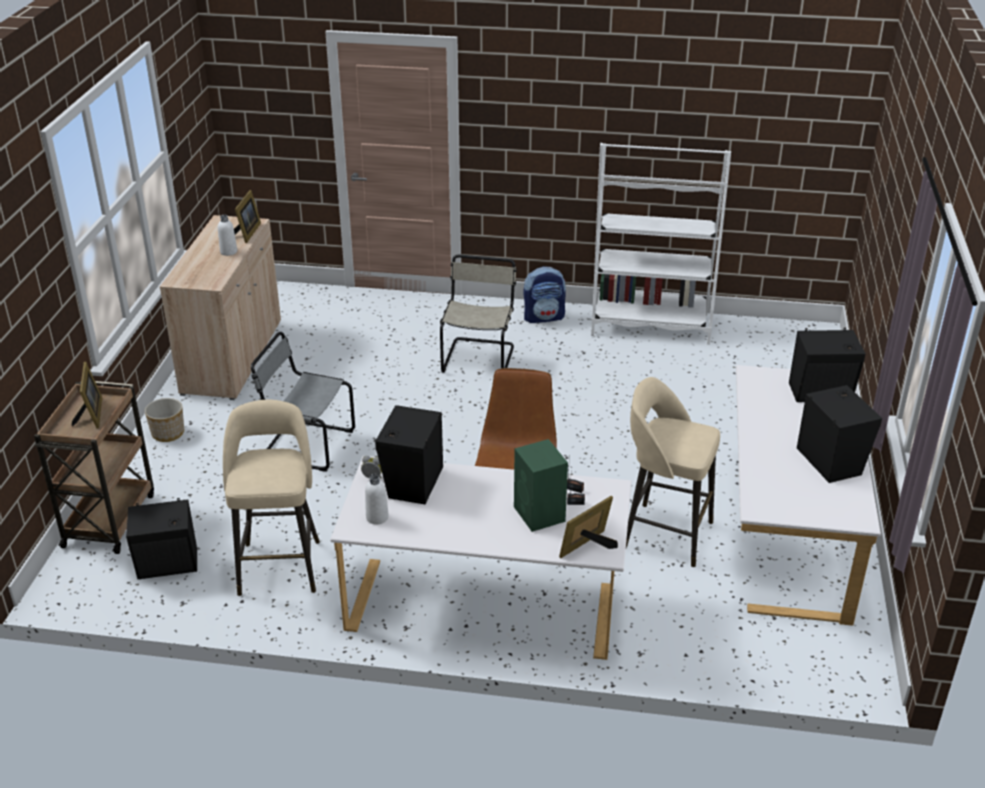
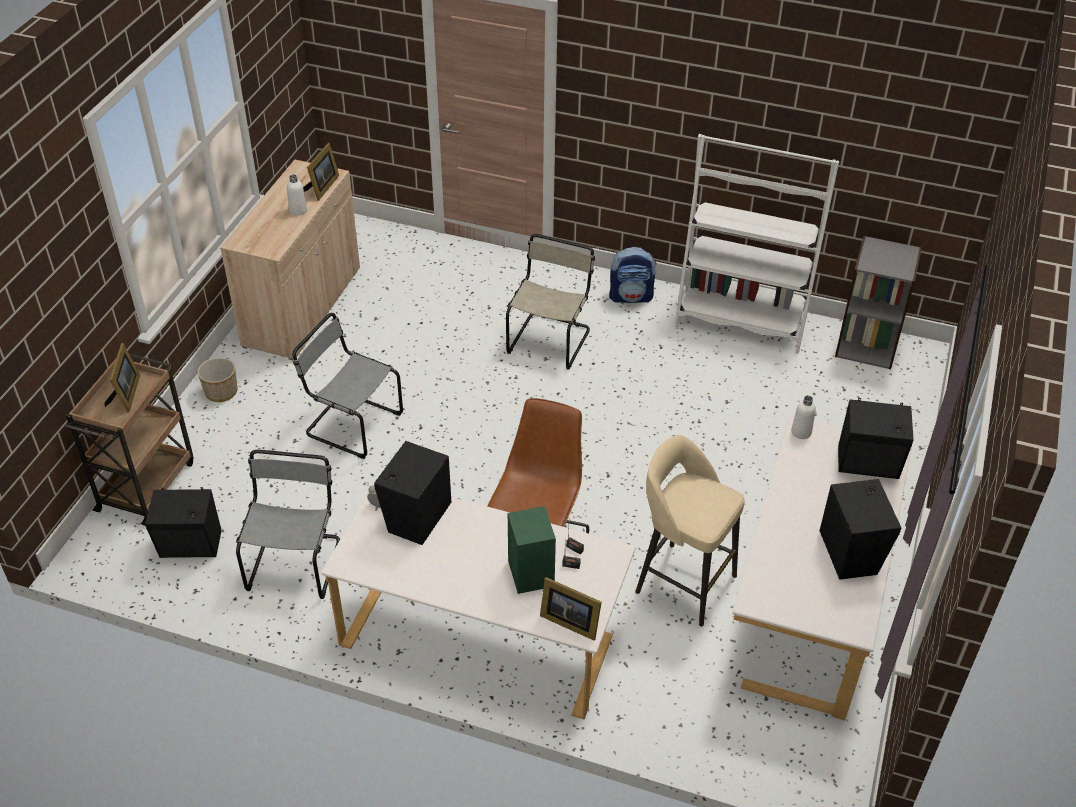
camera: 10 degrees right, 10 degrees up
beige stool [223,400,320,596] -> grey chair [236,450,340,599]
white bottle [365,474,389,524] -> white bottle moved to [791,396,816,439]
picture frame [559,496,618,558] -> picture frame turned 120 degrees counterclockwise [540,577,602,641]
none -> grey bookcase [835,236,922,369]

